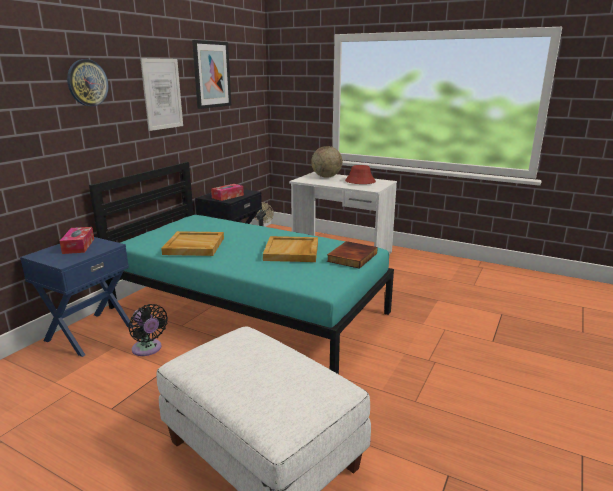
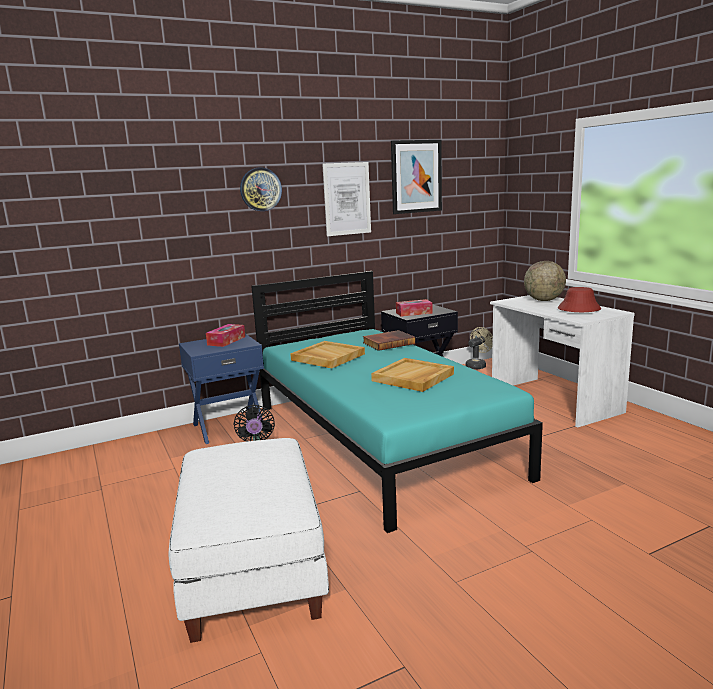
camera: 35 degrees right, 5 degrees down
book [327,241,377,269] -> book moved to [363,330,416,351]

